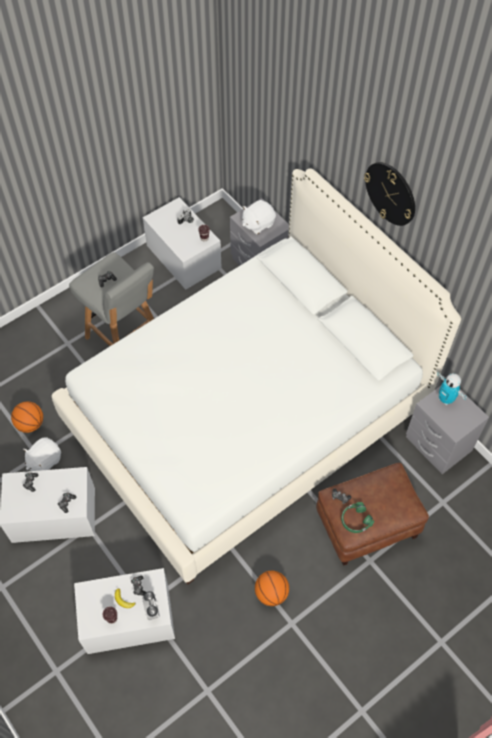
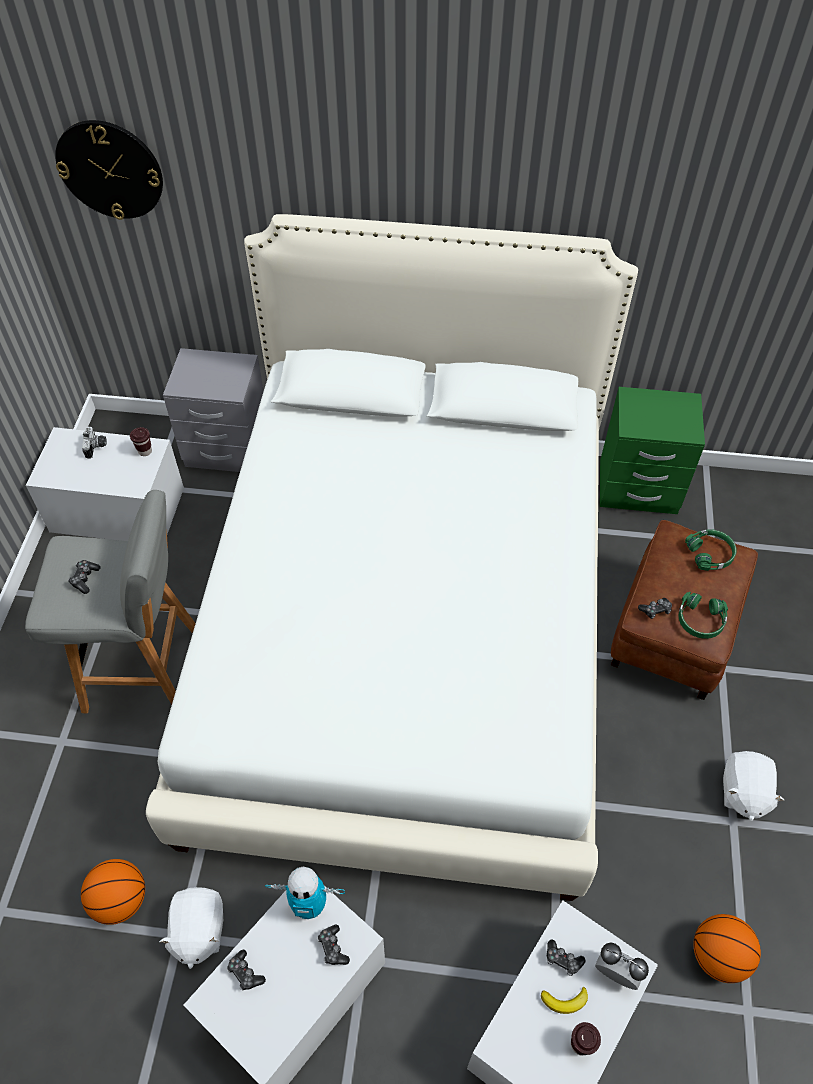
camera: 45 degrees left, 5 degrees down
white plush toy [242,200,276,234] -> white plush toy moved to [723,751,784,821]
basketball [255,571,289,606] -> basketball moved to [694,914,761,983]
wall clock [364,162,415,226] -> wall clock moved to [55,120,163,220]
grey nightstand [406,386,489,474] -> green nightstand [600,387,705,514]
toy robot [437,372,467,405] -> toy robot moved to [265,867,345,919]
none -> green headphones [685,529,737,571]

